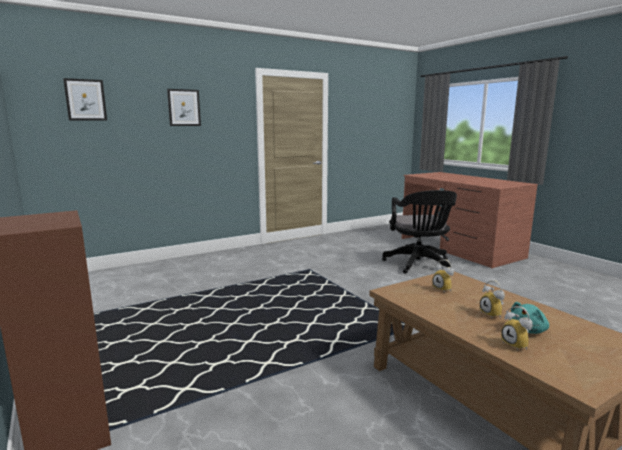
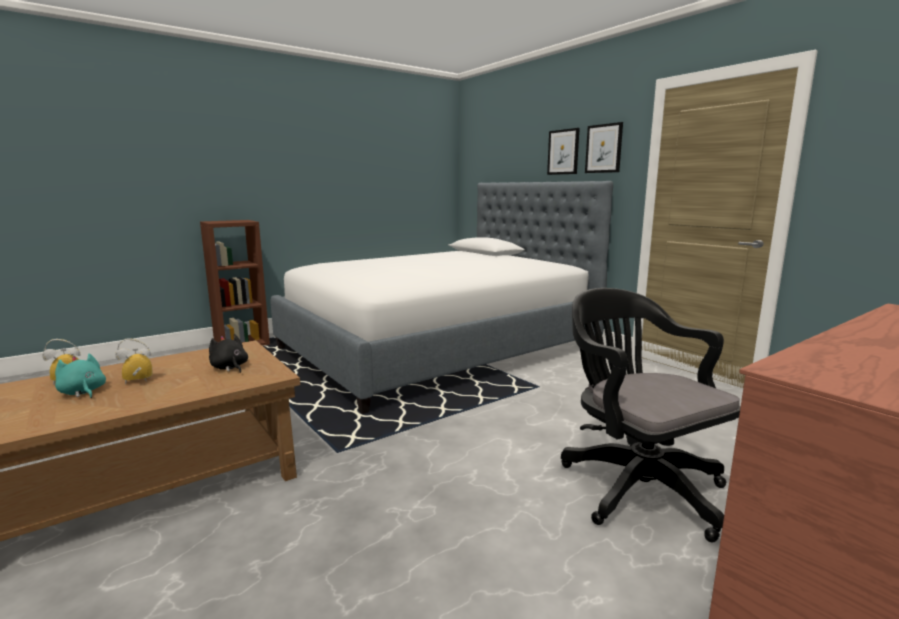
camera: 85 degrees right, 0 degrees up
picture [63,78,107,121] -> picture moved to [585,122,623,173]
black office chair [382,190,457,274] -> black office chair turned 75 degrees clockwise [561,288,740,543]
alarm clock [432,259,454,292] -> black plush toy [209,334,248,373]
none -> bed [271,181,613,414]

